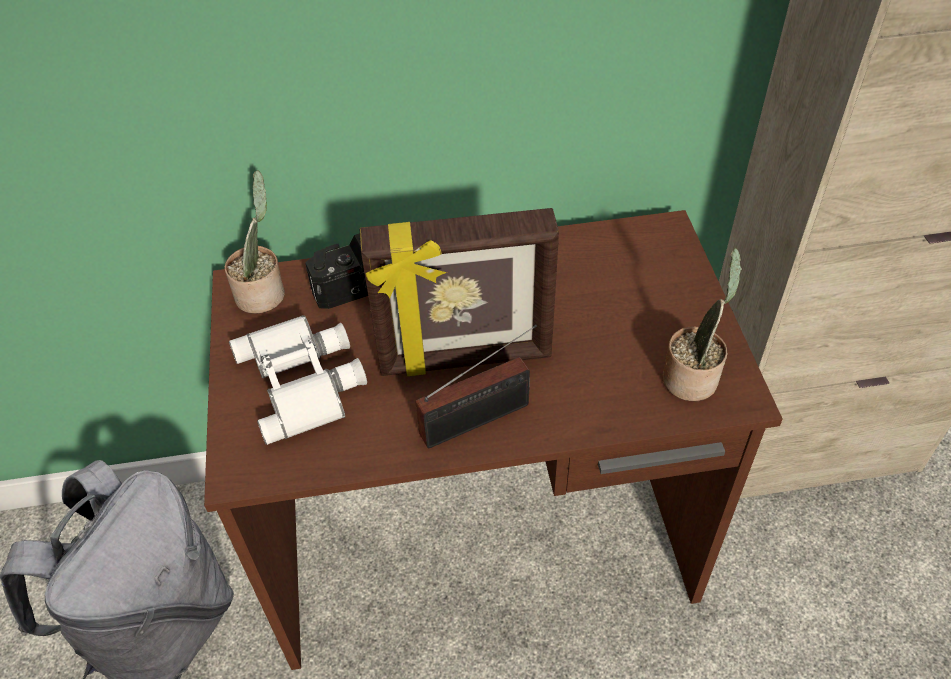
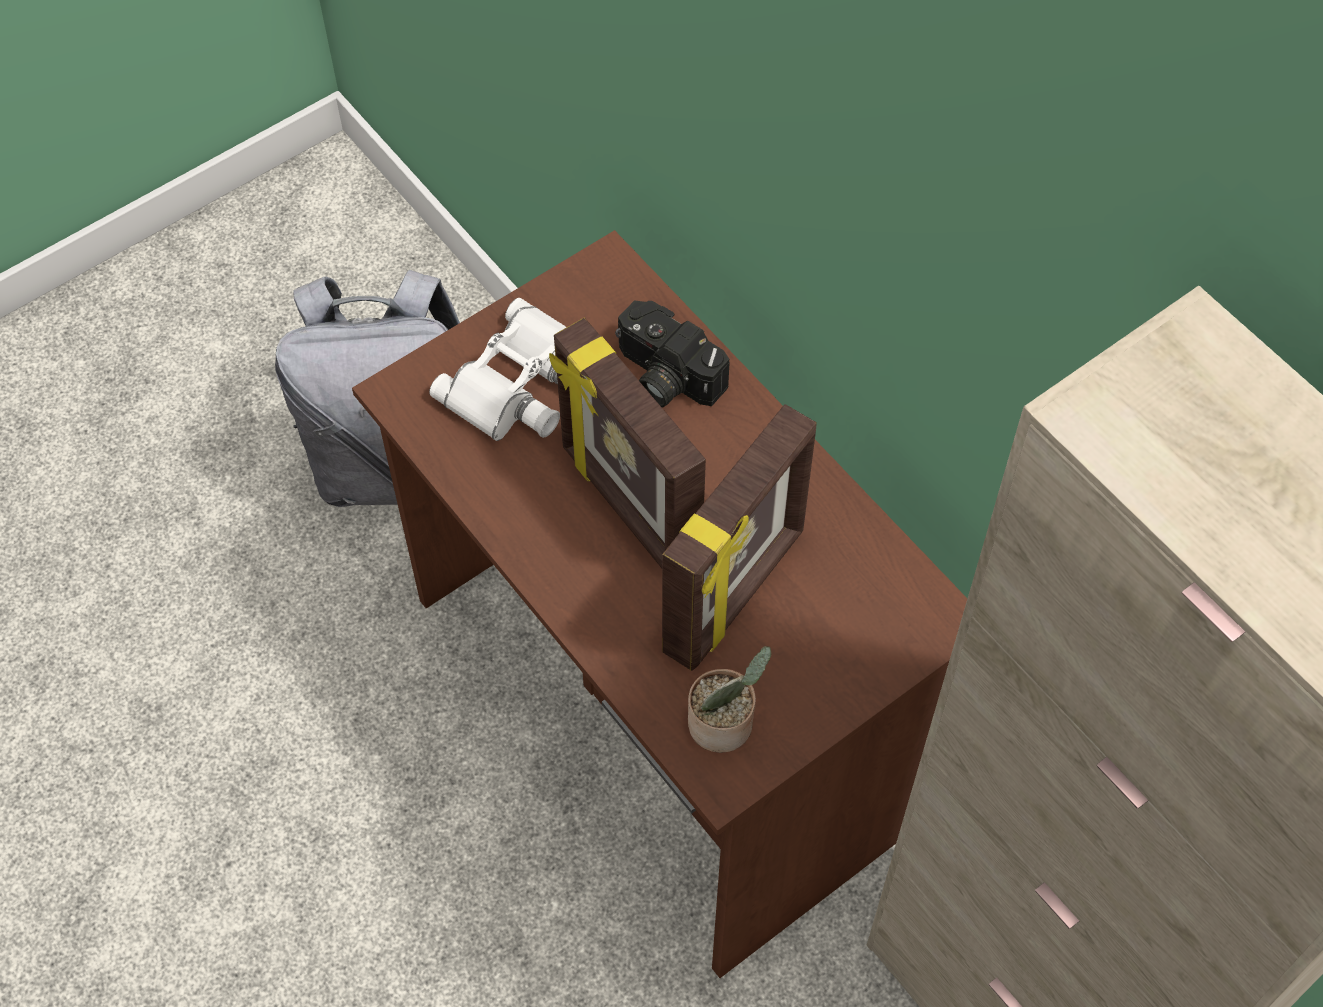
camera: 60 degrees right, 10 degrees up
potted plant [225,170,285,314] -> none
radio [416,325,537,448] -> none
none -> picture frame [662,404,817,671]

